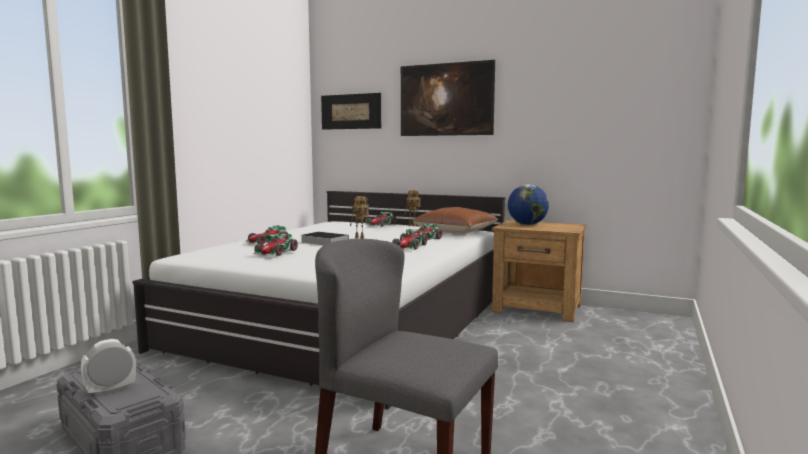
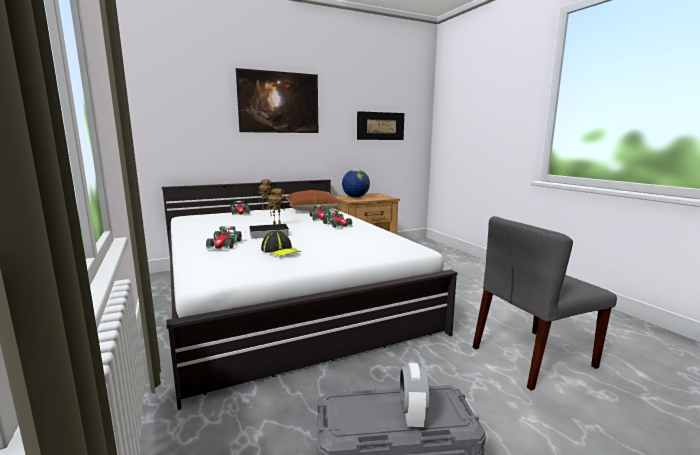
camera: 50 degrees left, 5 degrees up
toy car [253,233,298,256] -> cap [261,230,301,257]
picture [321,93,381,130] -> picture moved to [357,111,404,140]

